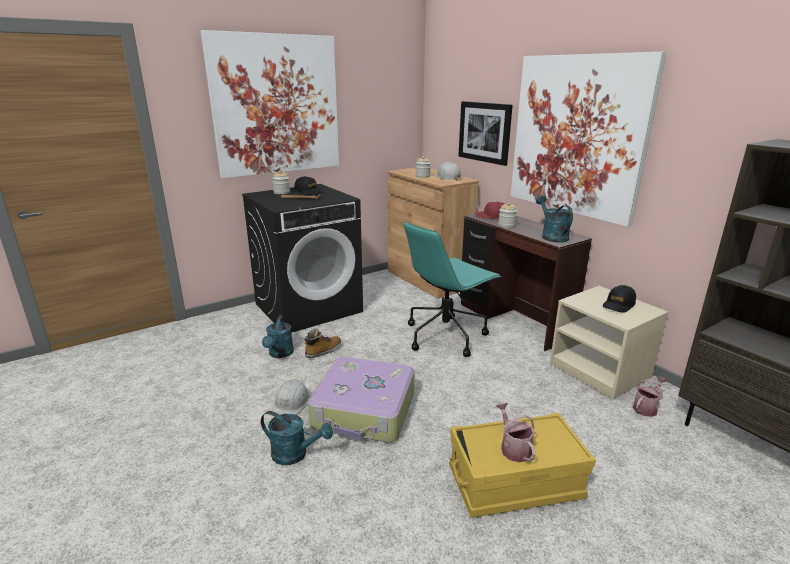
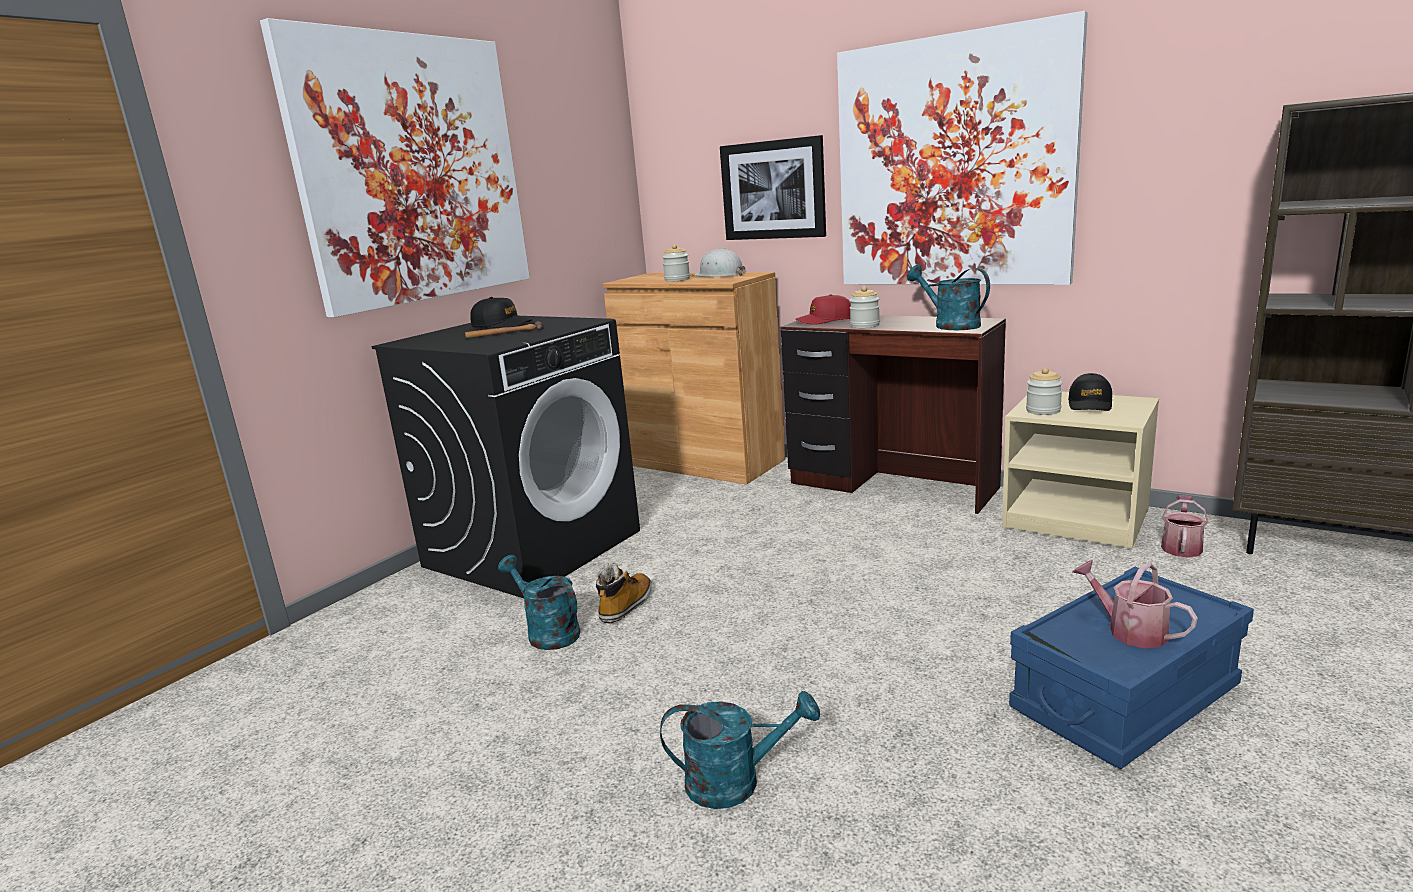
camera: 20 degrees left, 5 degrees down
turquoise watering can [262,315,294,358] -> turquoise watering can turned 150 degrees clockwise [498,555,580,650]
jar [272,170,290,194] -> jar moved to [1026,368,1063,415]
white hard hat [272,379,310,415] -> none
suitcase [308,357,415,442] -> none
turquoise office chair [404,221,501,357] -> none
yellow storage box [449,413,596,518] -> blue storage box [1009,567,1254,769]

